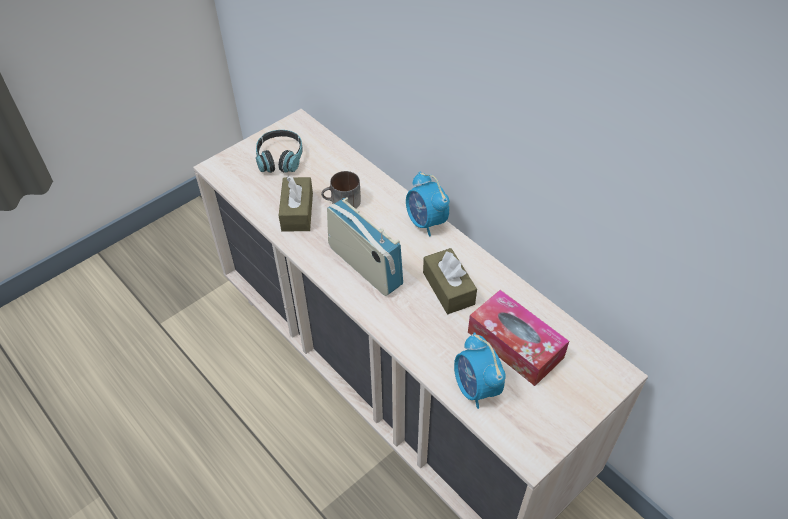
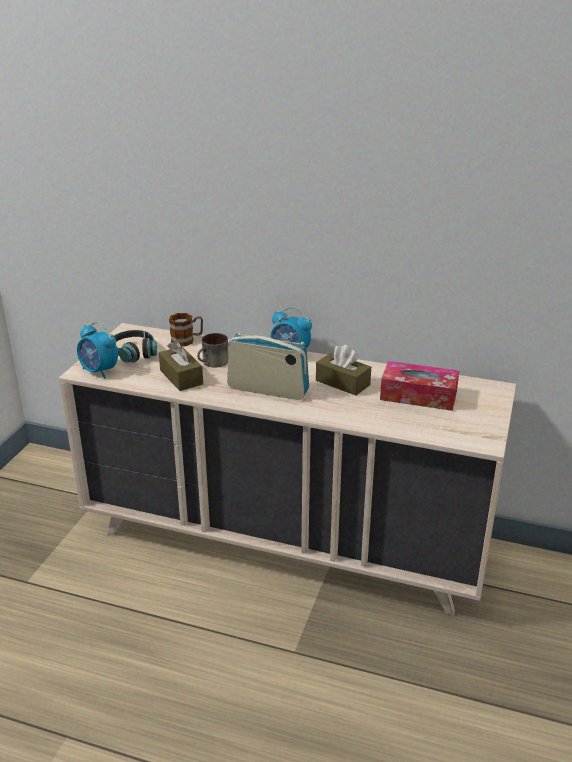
camera: 30 degrees left, 20 degrees down
alarm clock [454,333,506,409] -> alarm clock moved to [77,322,118,379]
none -> mug [169,313,203,346]

